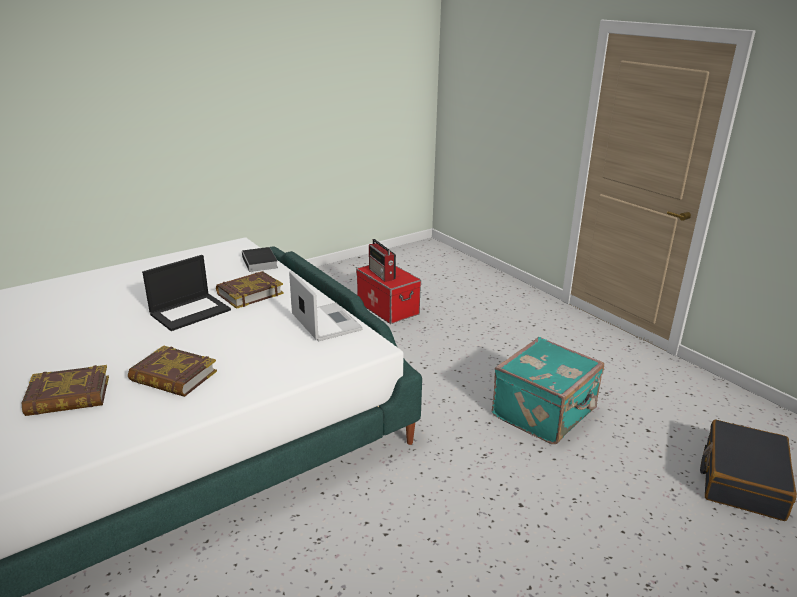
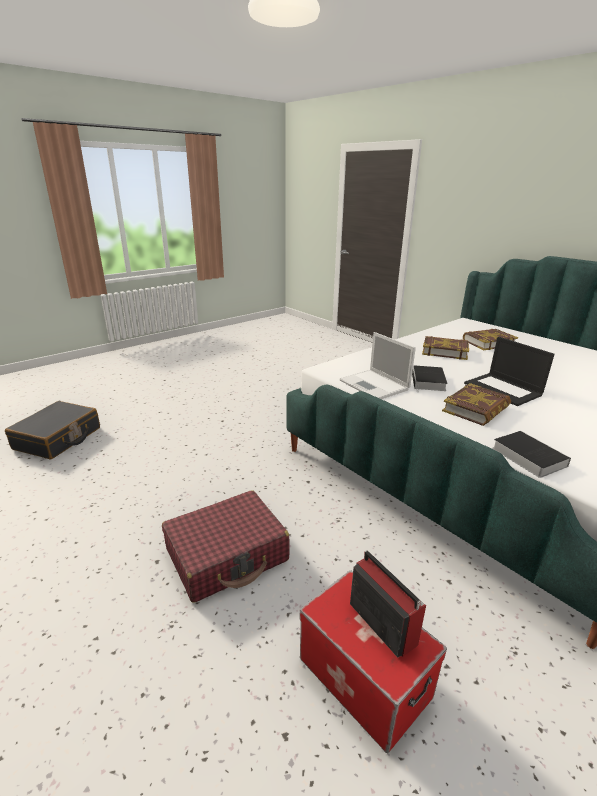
camera: 175 degrees right, 0 degrees up
laptop [142,255,231,331] -> laptop turned 75 degrees counterclockwise [464,337,555,406]
turquoise suitcase [492,337,604,444] -> none
none -> red suitcase [162,490,290,603]
none -> book [412,365,448,392]

